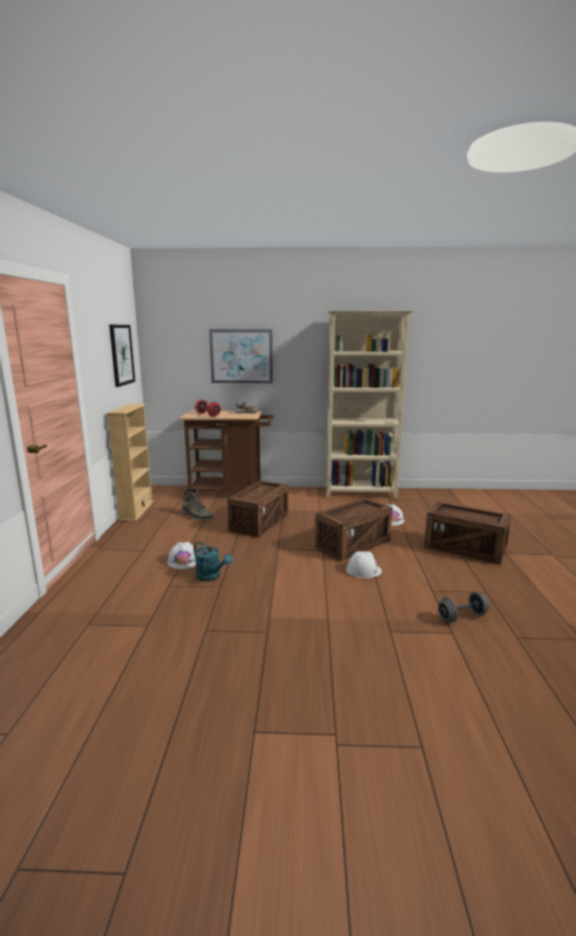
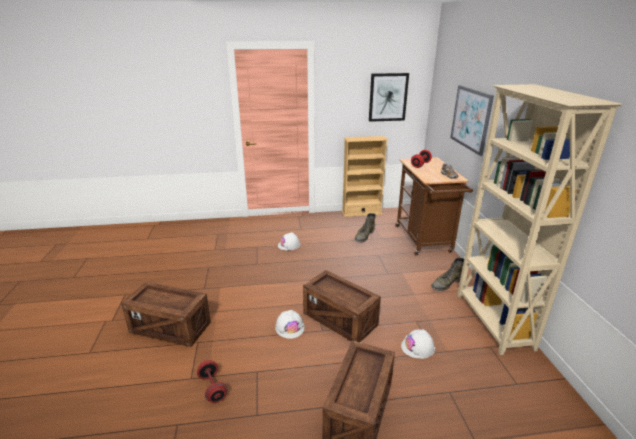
camera: 80 degrees right, 10 degrees up
turquoise watering can [193,541,233,581] -> none
crate [227,480,288,537] -> crate moved to [121,282,211,347]
grey dumbbell [438,592,489,623] -> red dumbbell [197,360,227,403]
none -> green boot [431,258,464,291]

